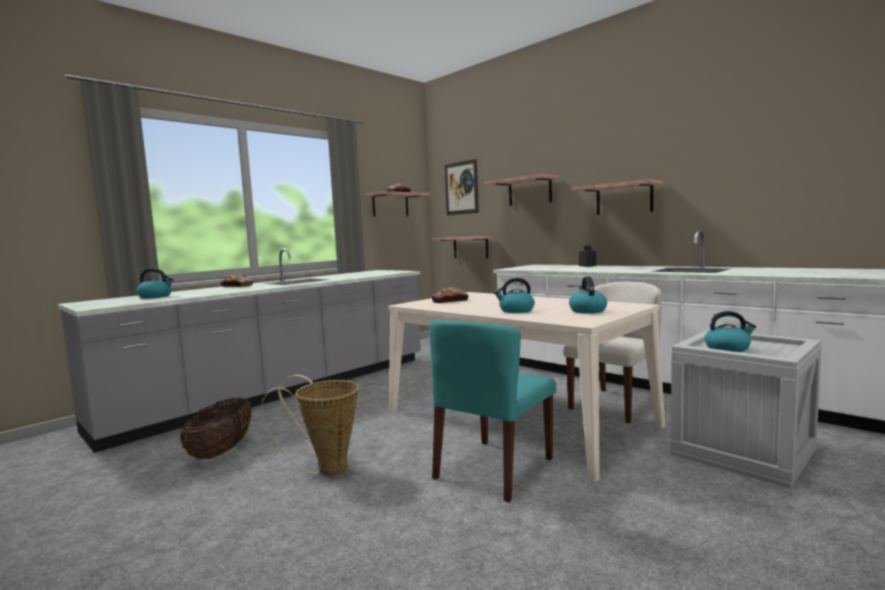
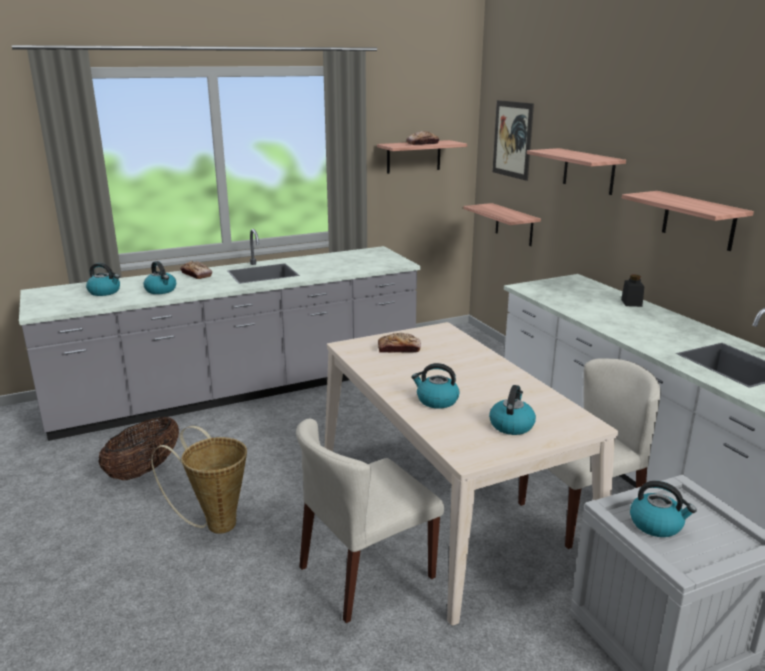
camera: 20 degrees right, 15 degrees up
turquoise chair [429,320,556,502] -> beige chair [296,418,444,623]
none -> kettle [144,261,176,294]

